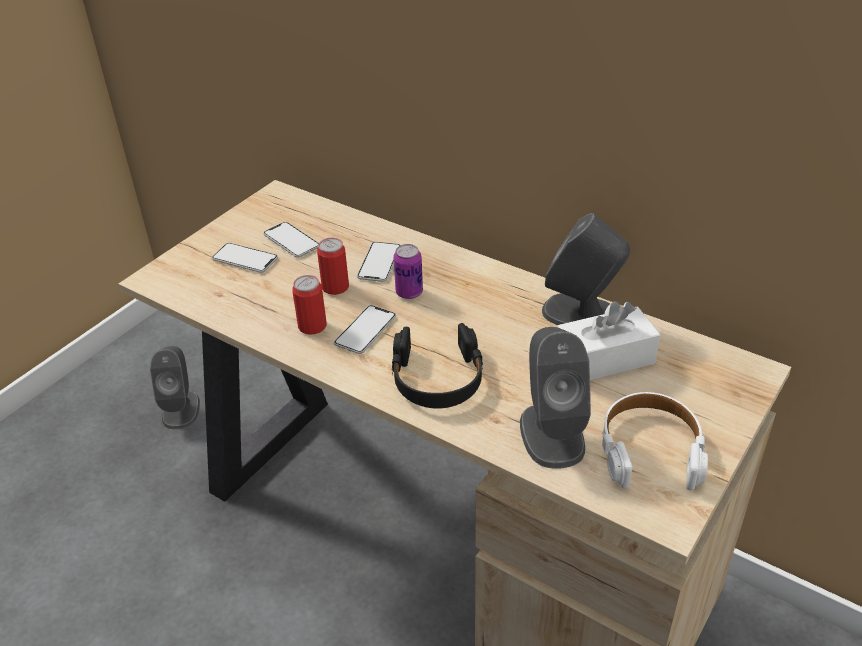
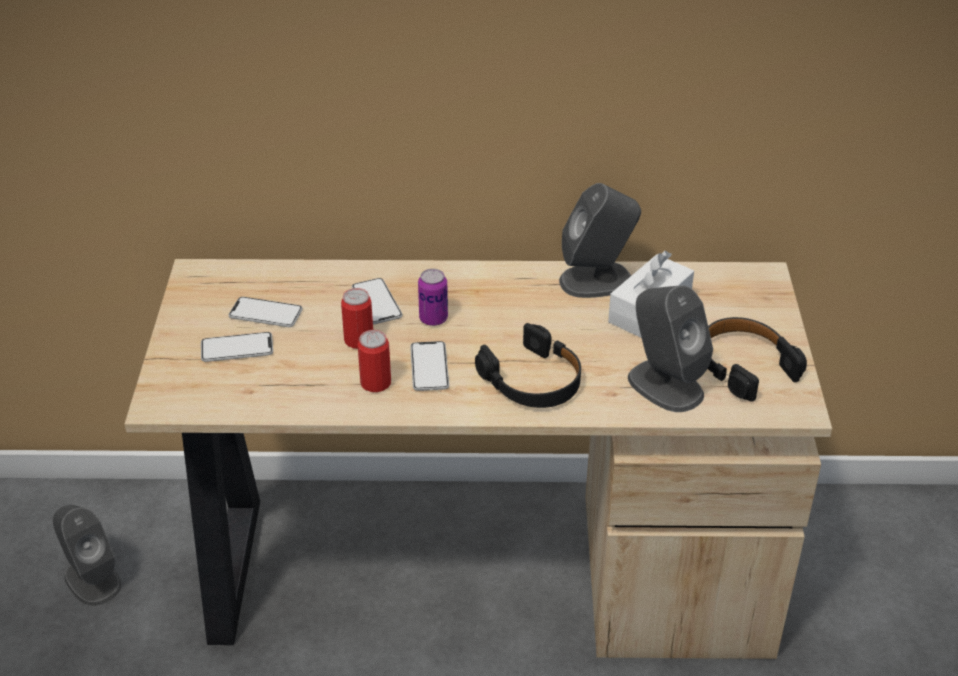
camera: 35 degrees left, 0 degrees up
white headphones [602,392,708,490] -> black headphones [708,317,807,402]

